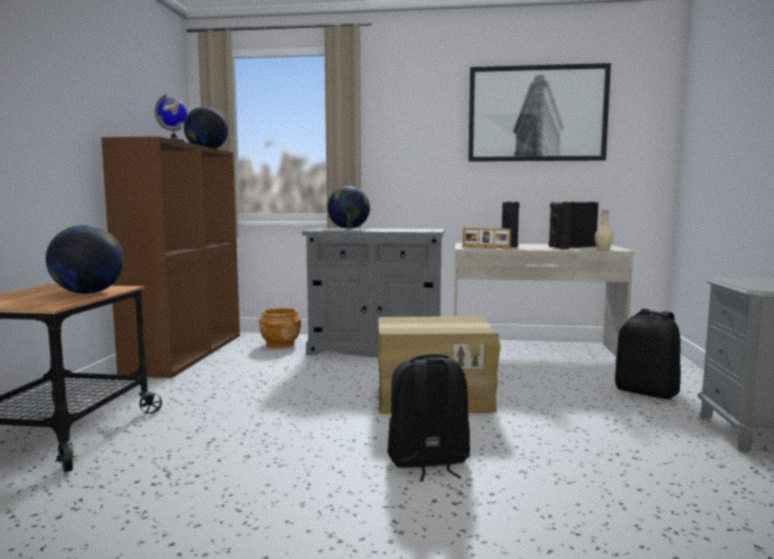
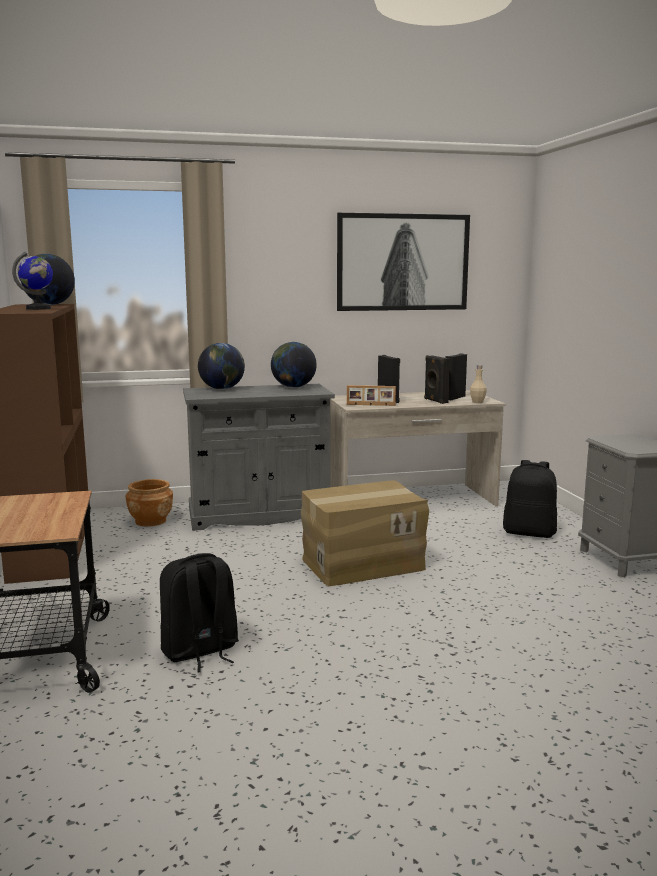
camera: 20 degrees left, 5 degrees up
globe [46,225,124,294] -> globe moved to [271,342,317,388]
black backpack [387,354,470,482] -> black backpack moved to [160,553,239,673]

